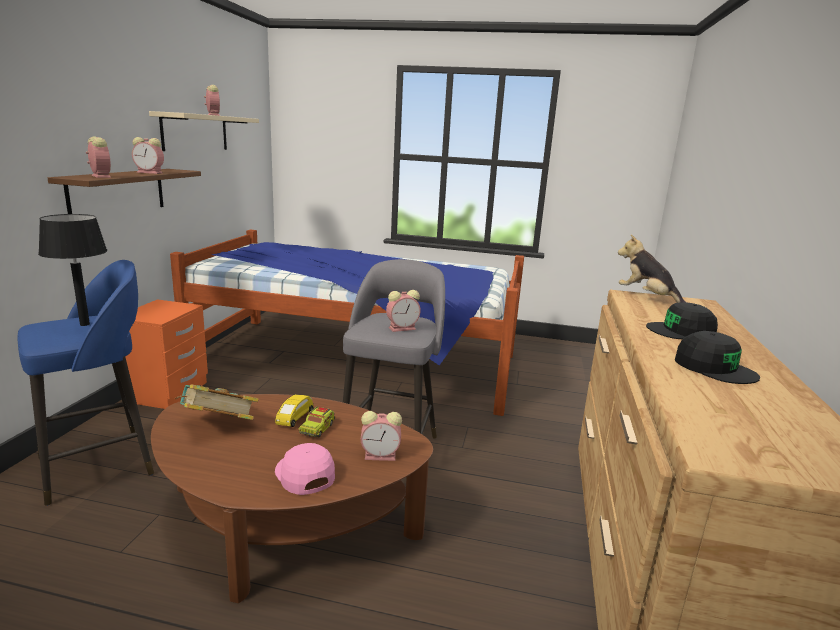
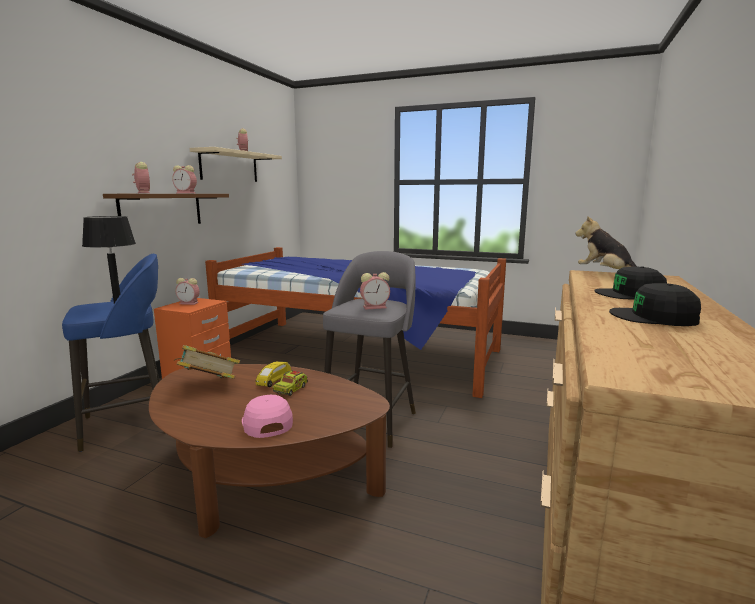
camera: 10 degrees right, 5 degrees down
alarm clock [361,411,402,461] -> alarm clock moved to [176,278,200,305]
black cap [675,331,760,384] -> black cap turned 150 degrees clockwise [609,283,701,326]

